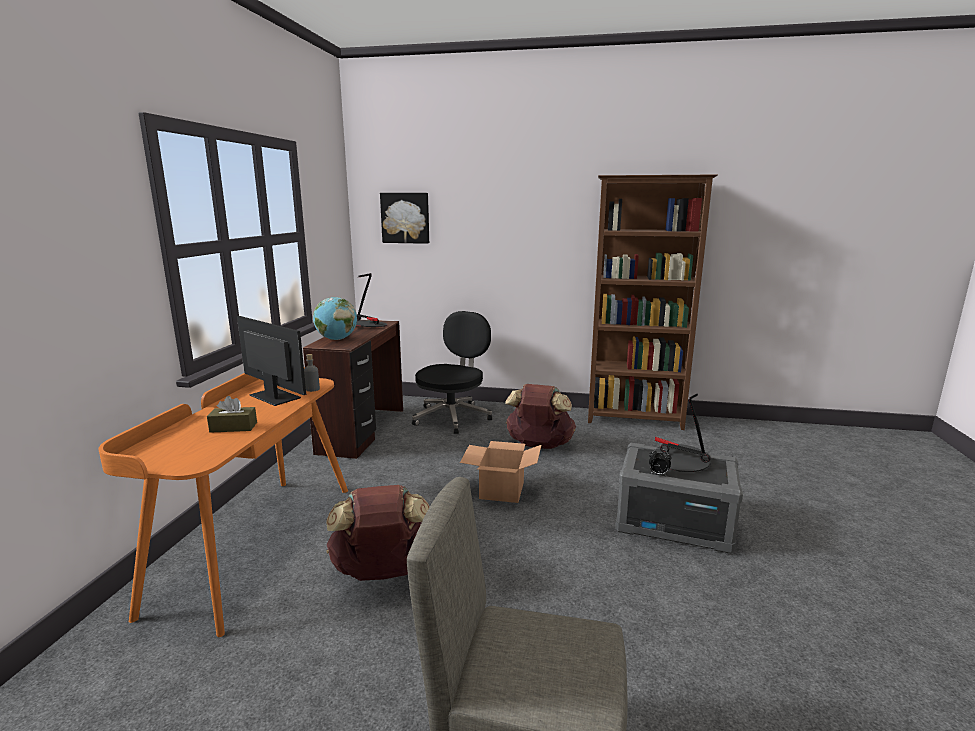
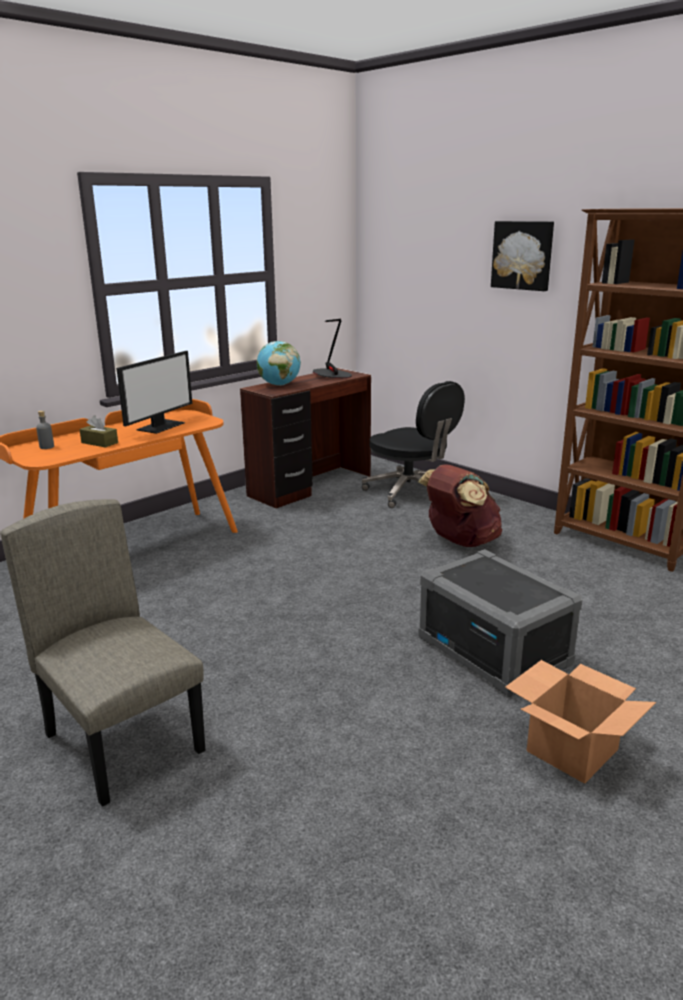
camera: 35 degrees right, 5 degrees up
monitor [237,316,306,406] -> monitor turned 45 degrees clockwise [116,351,192,434]
grey bottle [304,354,320,392] -> grey bottle moved to [36,411,54,449]
brown backpack [326,485,430,581] -> none
picture [380,193,429,244] -> picture moved to [491,221,554,291]
black office chair [412,311,492,434] -> black office chair turned 75 degrees clockwise [362,381,465,508]
cardboard box [460,441,541,503] -> cardboard box moved to [505,660,656,784]
alarm clock [649,448,671,475] -> none
table lamp [655,394,711,472] -> none

